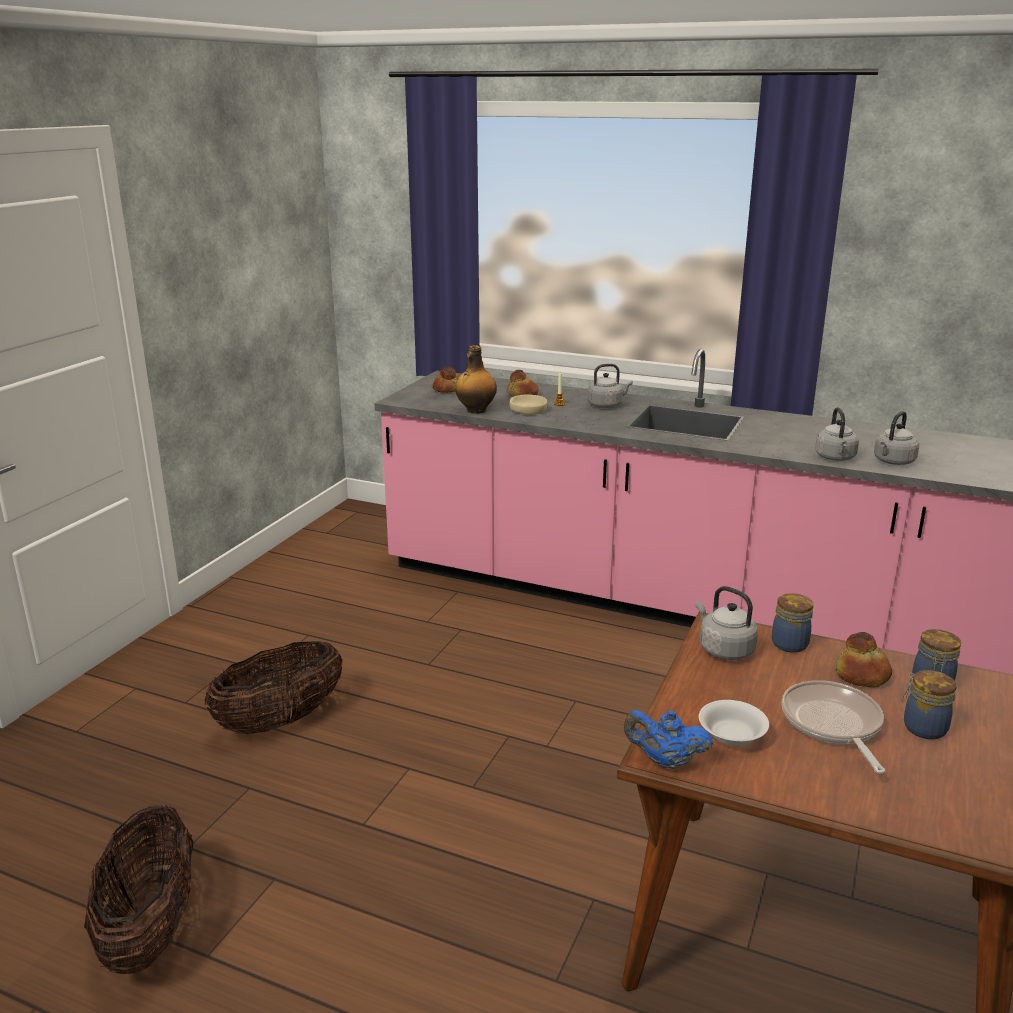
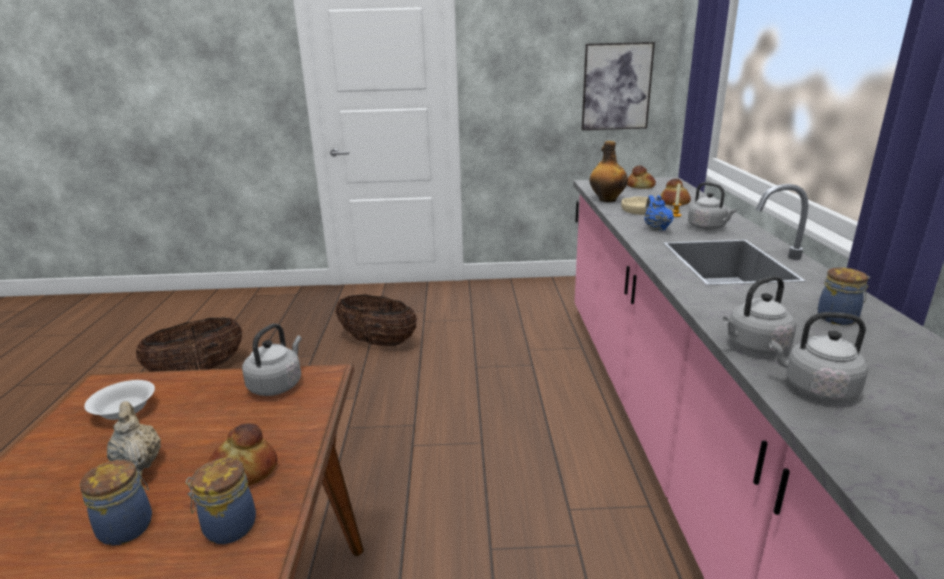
camera: 65 degrees right, 0 degrees up
blue teapot [624,710,713,769] -> blue teapot moved to [644,195,674,231]
jar [772,593,813,653] -> jar moved to [818,267,871,325]
frying pan [782,680,885,774] -> beige teapot [107,401,161,472]
none -> picture [581,42,655,130]

